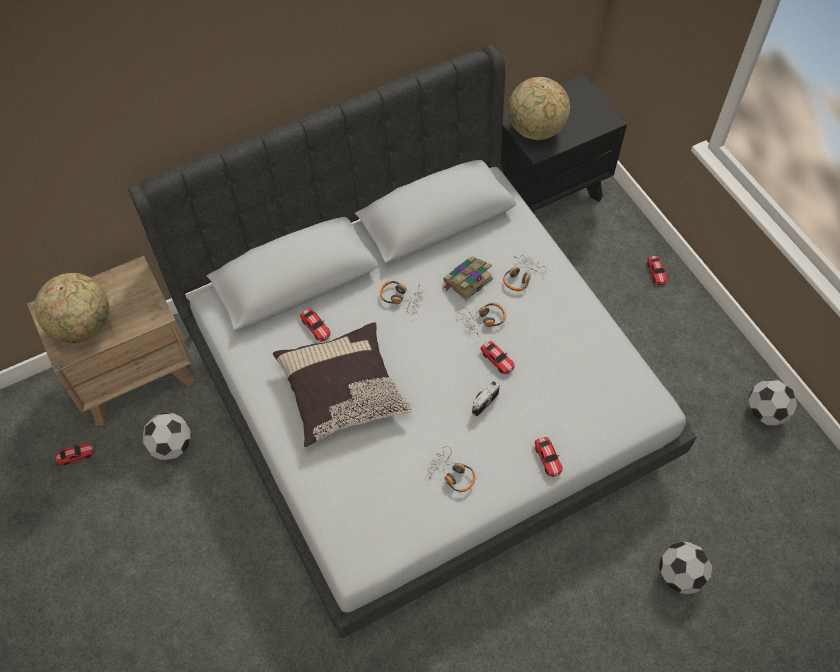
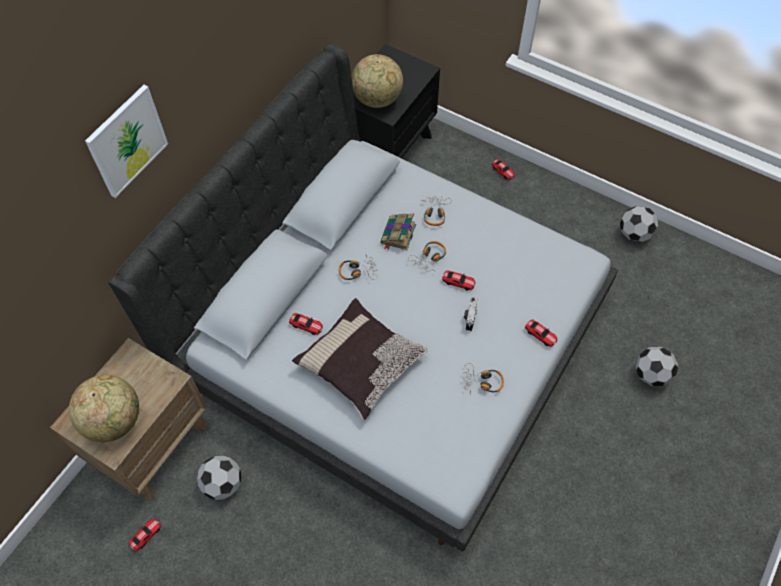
camera: 30 degrees left, 0 degrees up
none -> picture [85,85,168,198]

